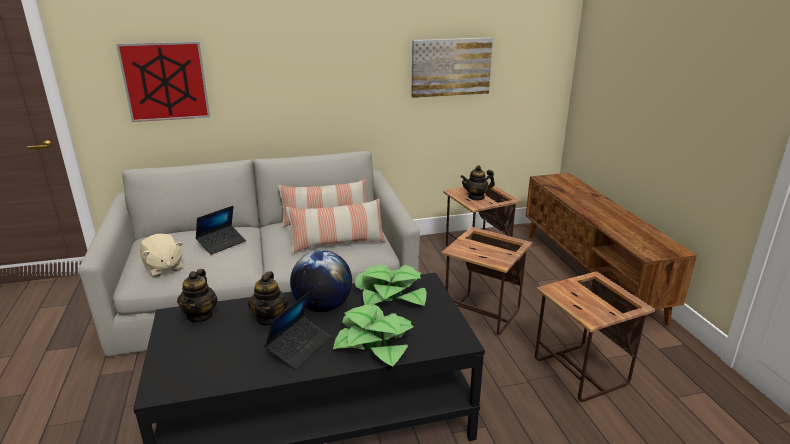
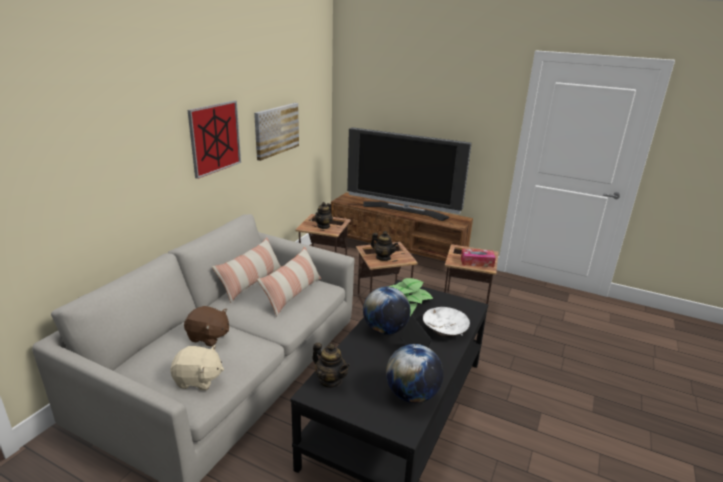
camera: 50 degrees left, 0 degrees up
picture [116,41,210,122] -> picture moved to [188,100,241,179]
laptop [195,206,246,255] -> brown plush toy [184,306,229,347]
teapot [248,272,288,326] -> teapot moved to [371,231,398,261]
potted plant [333,304,413,367] -> white bowl [423,307,470,337]
none -> television [347,127,472,221]
none -> globe [386,344,443,403]
none -> tissue box [461,249,496,267]

